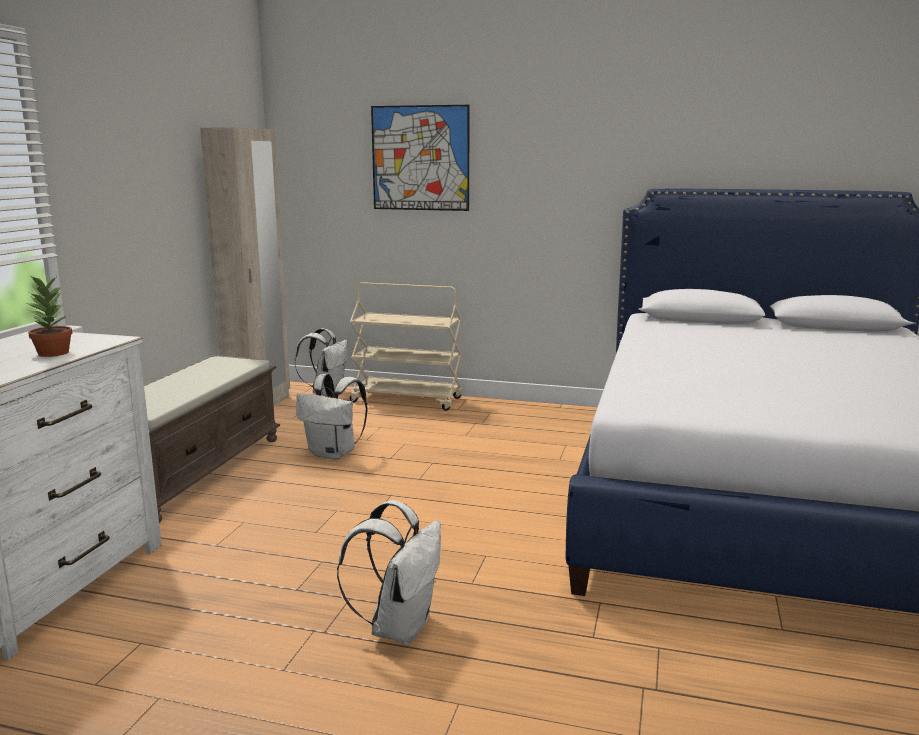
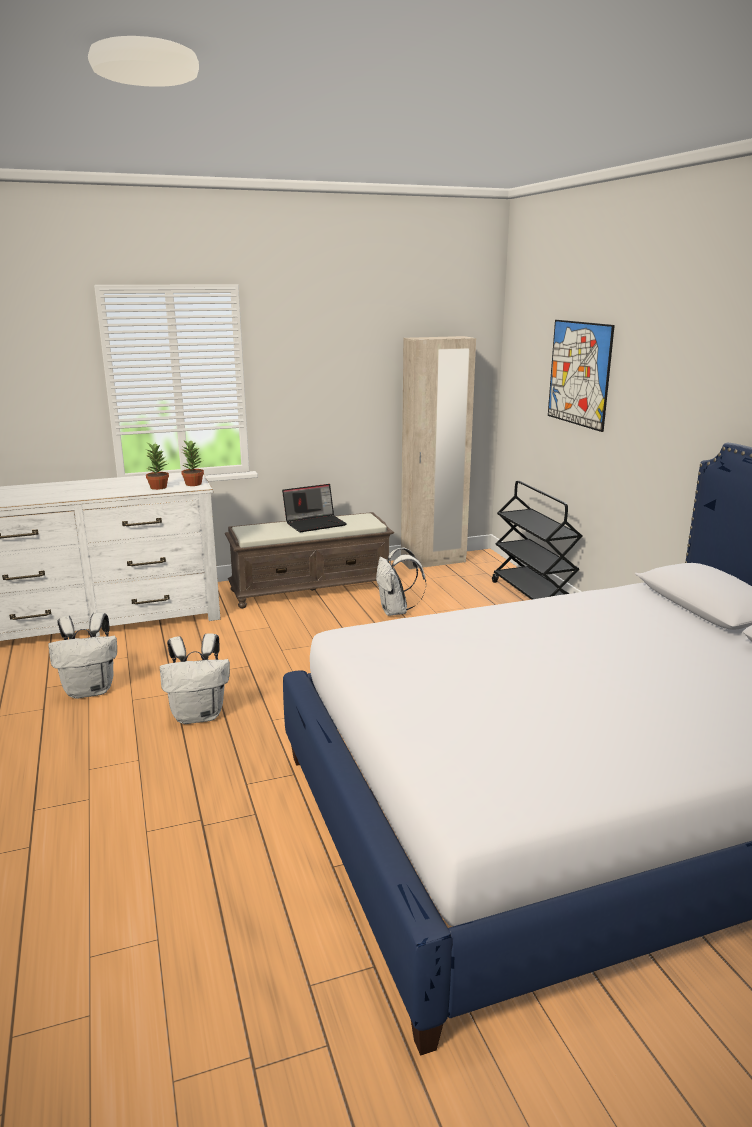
camera: 55 degrees right, 5 degrees up
white backpack [295,328,348,396] -> white backpack moved to [48,612,117,699]
beige cart [350,282,463,411] -> black cart [492,481,582,600]
none -> potted plant [181,440,204,486]
none -> laptop [282,484,347,532]

